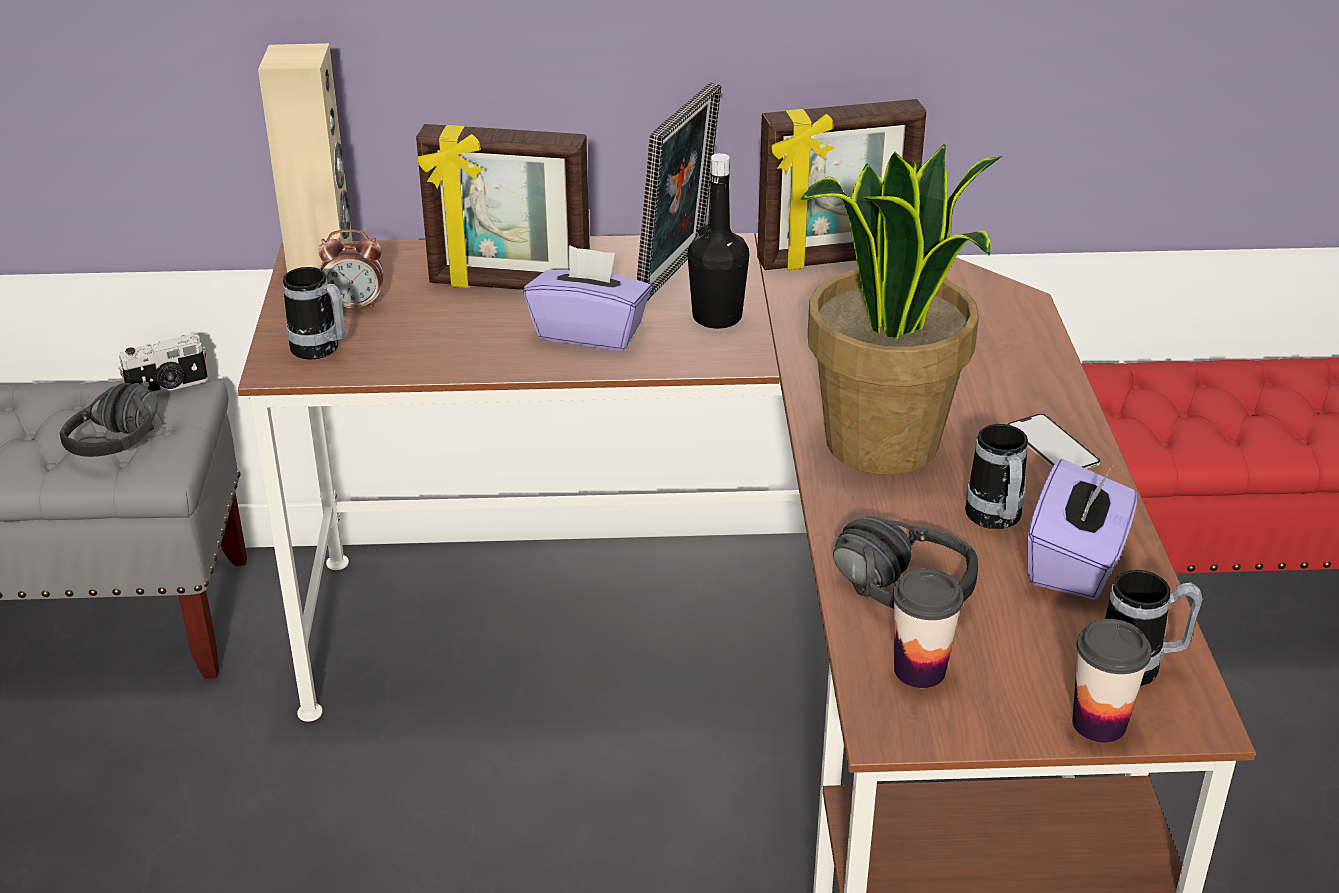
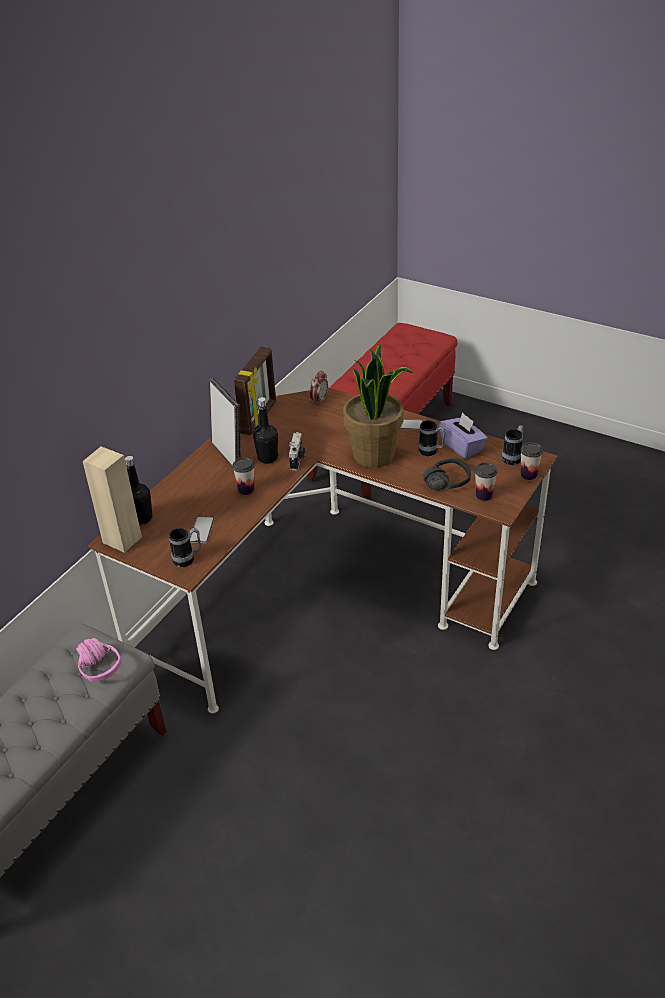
camera: 55 degrees left, 5 degrees up
black headphones [59,383,158,457] -> pink headphones [75,638,122,682]
camera [118,334,208,394] -> camera moved to [289,432,305,471]
alarm clock [318,229,383,310] -> alarm clock moved to [310,371,328,405]
picture frame [416,124,590,290] -> none
purple tissue box [524,245,652,351] -> cup [232,457,254,495]
none -> black bottle [125,456,152,525]
none -> phone [189,516,214,543]

